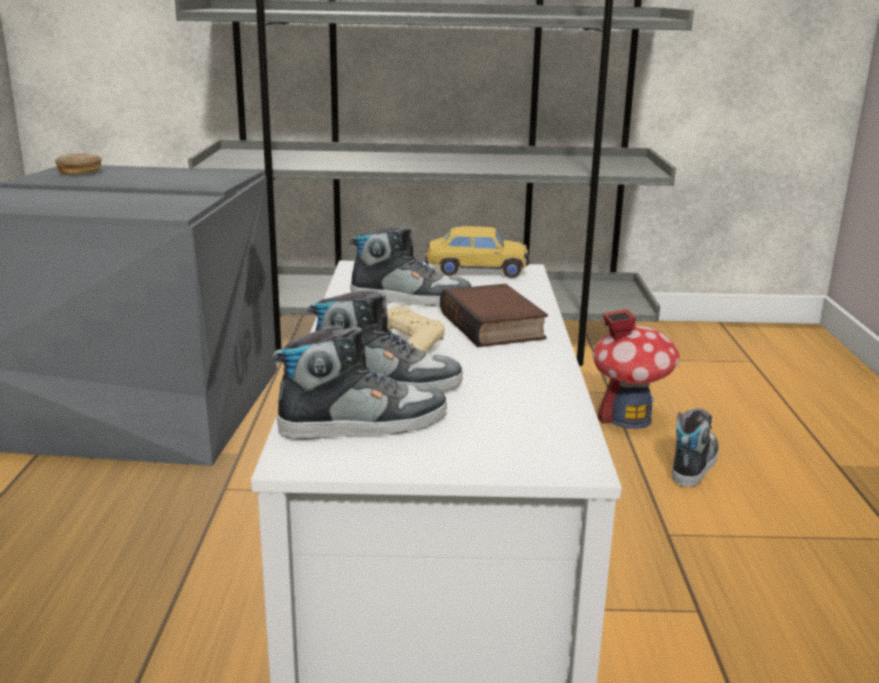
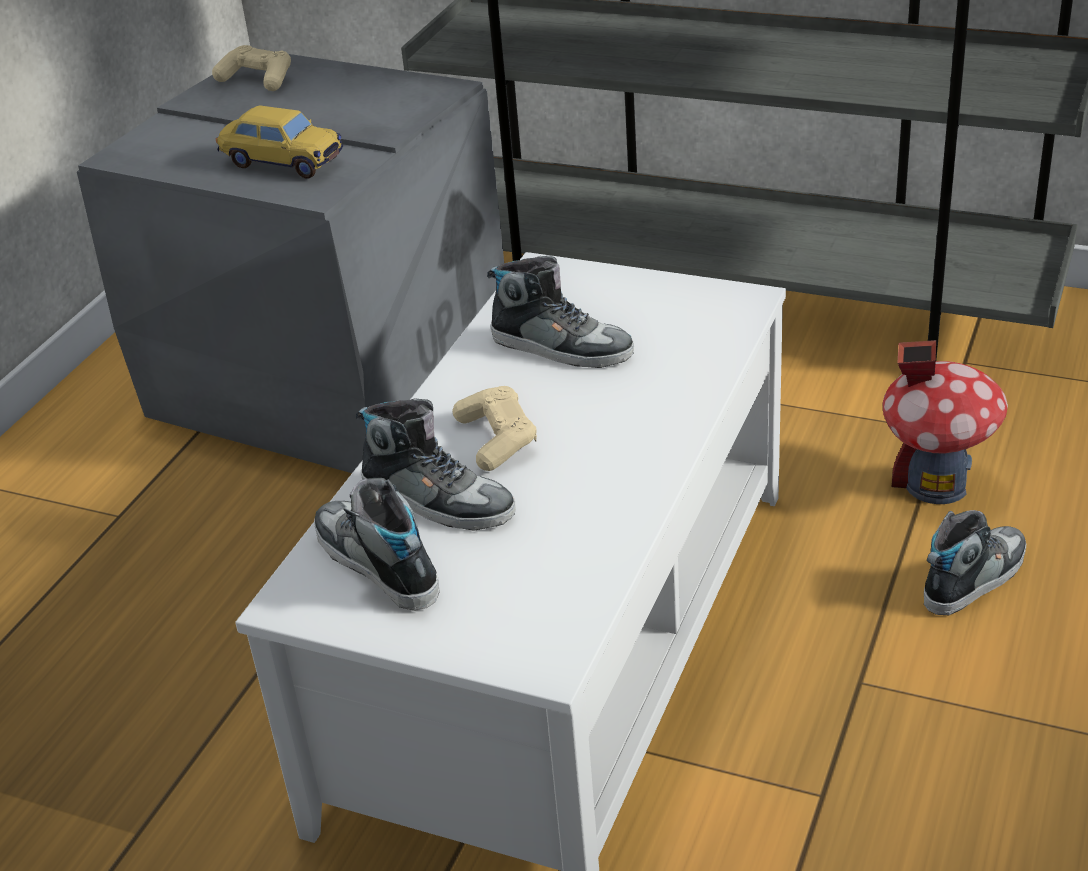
camera: 25 degrees right, 15 degrees up
donut [55,153,102,175] -> beige game controller [212,45,291,91]
shoe [272,325,447,440] -> shoe turned 135 degrees counterclockwise [314,478,440,611]
toy car [425,226,530,278] -> toy car moved to [216,105,343,179]
book [440,284,548,347] -> none

